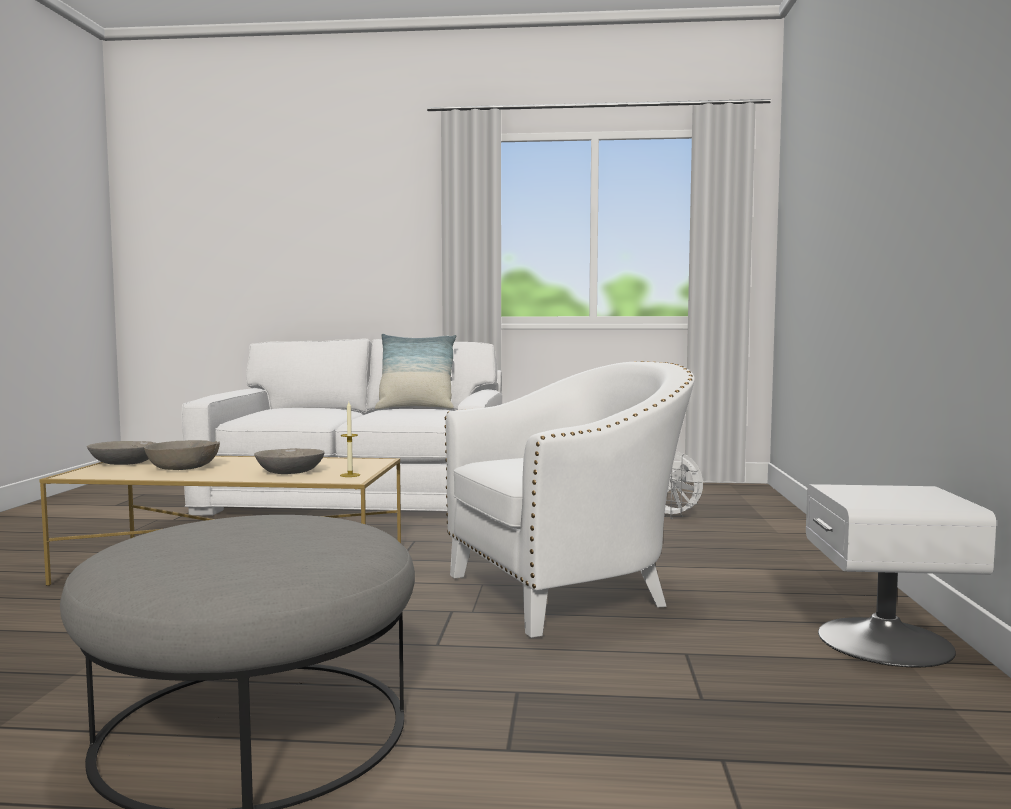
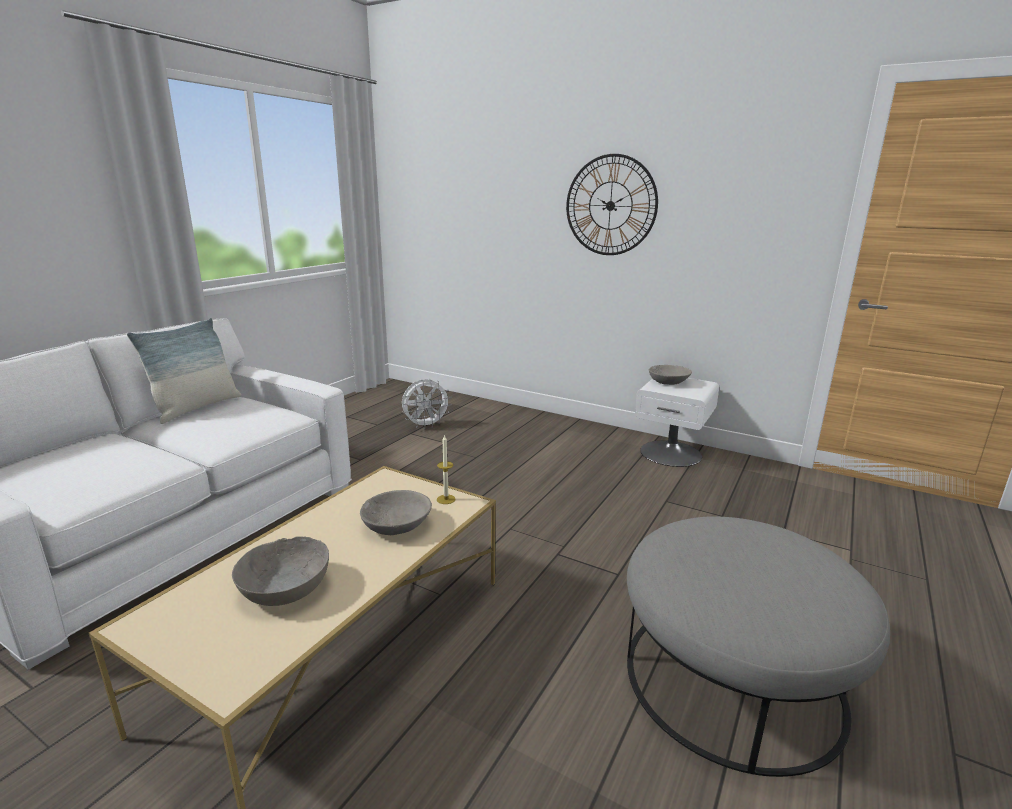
camera: 65 degrees left, 15 degrees up
grey bowl [87,441,155,465] -> grey bowl moved to [649,365,692,385]
white armchair [444,361,695,638] -> none
none -> wall clock [566,154,658,255]

